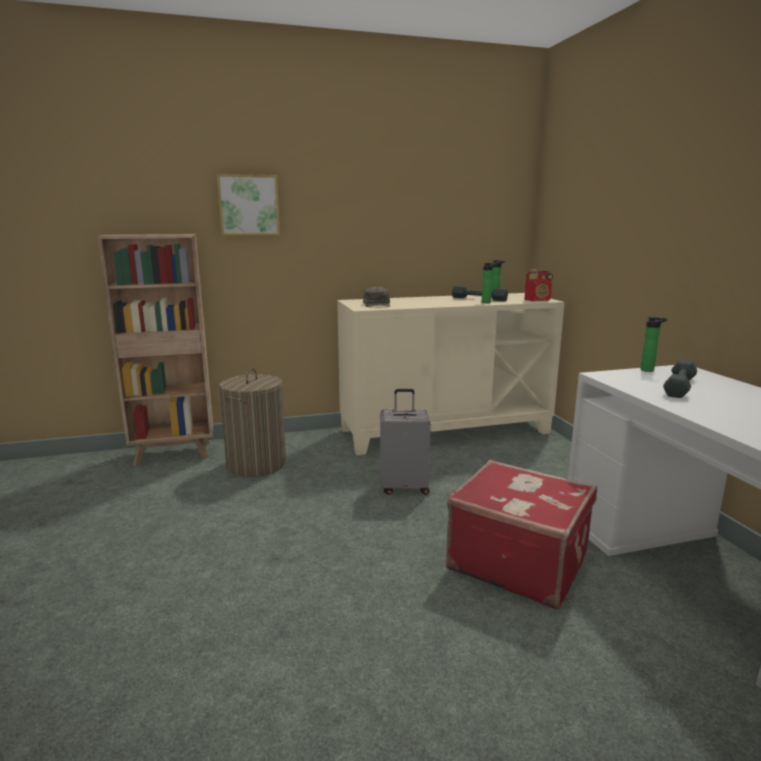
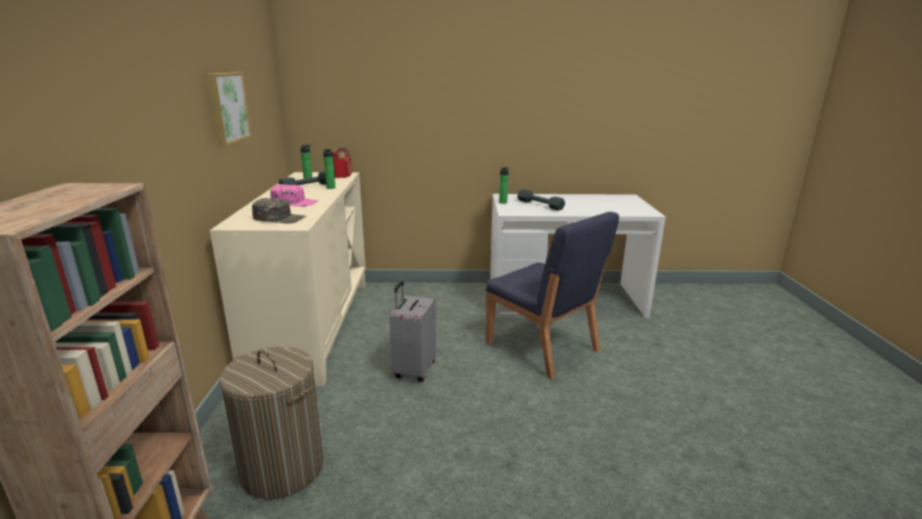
camera: 75 degrees left, 5 degrees up
picture [217,174,280,235] -> picture moved to [206,73,251,145]
red suitcase [446,460,597,610] -> blue chair [486,212,619,380]
none -> pink cap [270,184,319,207]

